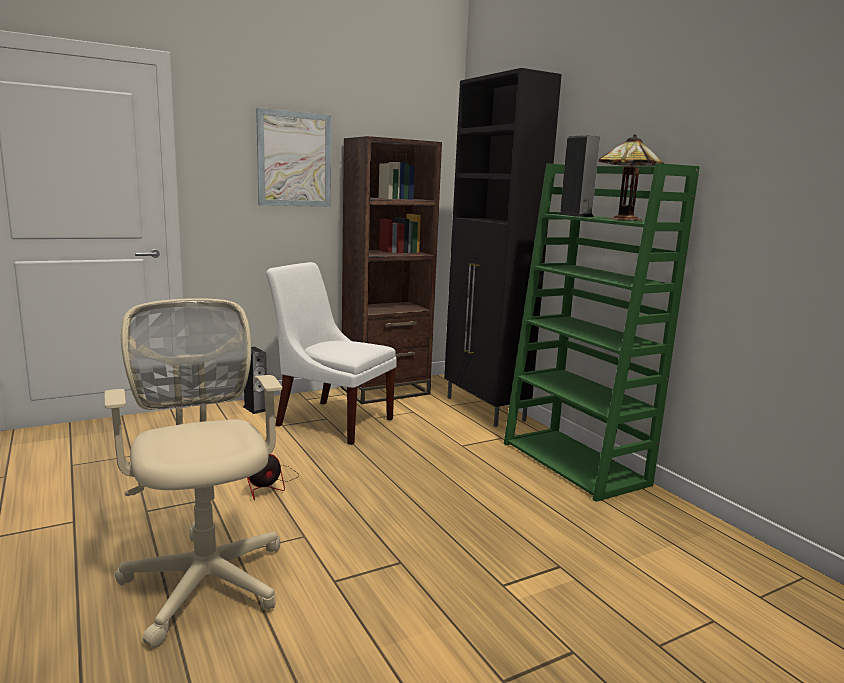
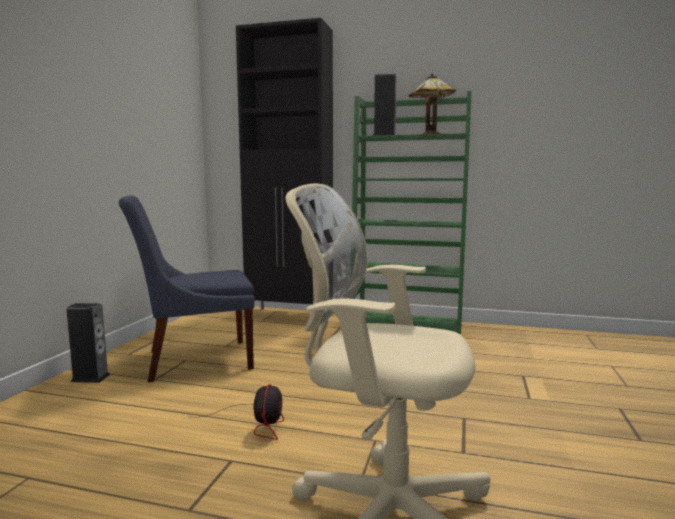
camera: 45 degrees left, 5 degrees down
picture [256,108,331,207] -> none
white chair [266,262,397,445] -> blue chair [119,196,255,382]
brown bookcase [341,136,442,404] -> none

